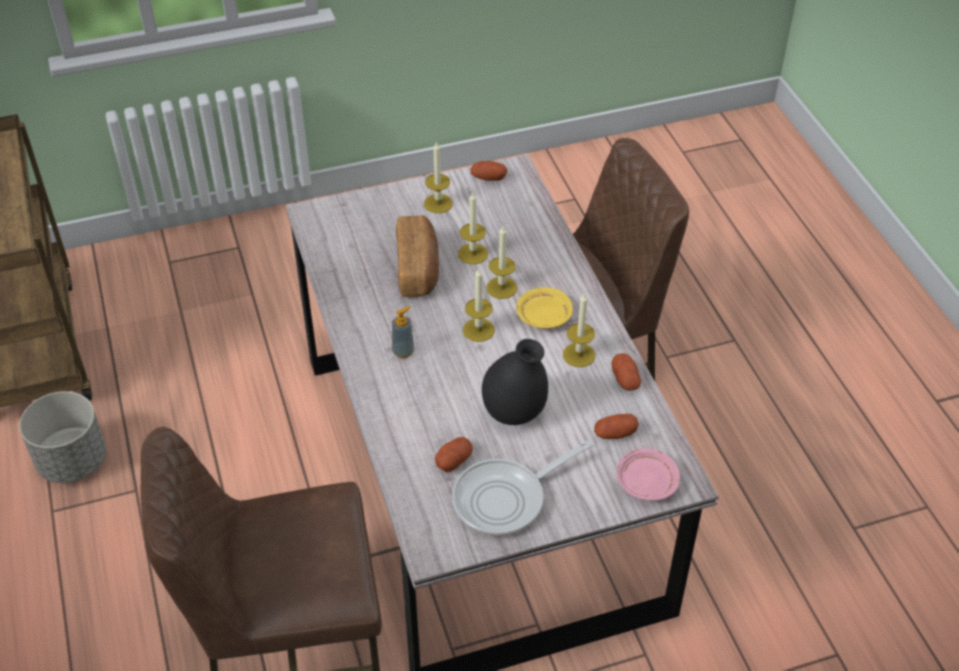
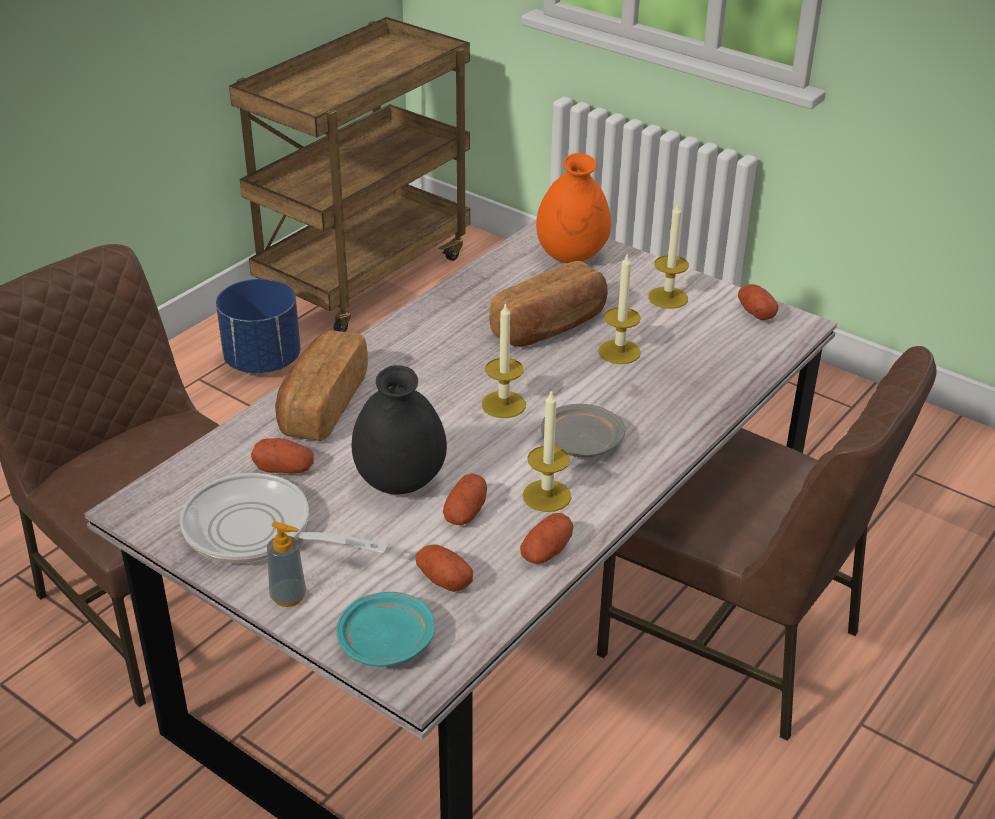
camera: 55 degrees right, 10 degrees down
grey planter [19,391,106,483] -> blue planter [216,279,301,373]
soap dispenser [392,306,414,358] -> soap dispenser moved to [267,521,306,607]
candle [486,226,517,299] -> none
yellow plate [516,287,573,328] -> grey plate [541,404,625,457]
pink plate [617,448,680,501] -> turquoise plate [336,592,435,667]
none -> bread [275,330,368,442]
none -> potato [443,473,487,525]
none -> orange vase [536,153,611,263]

